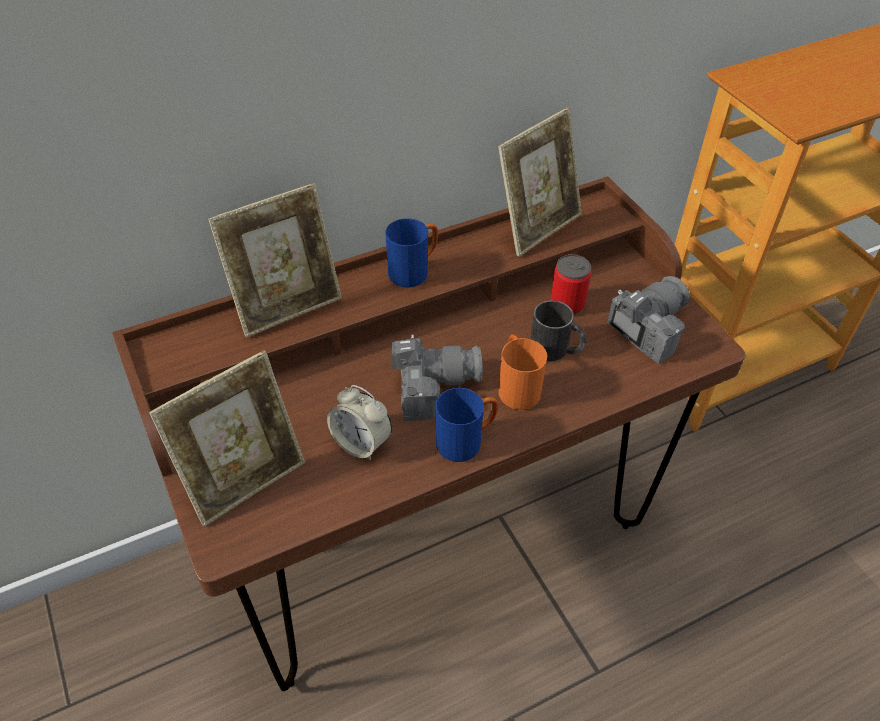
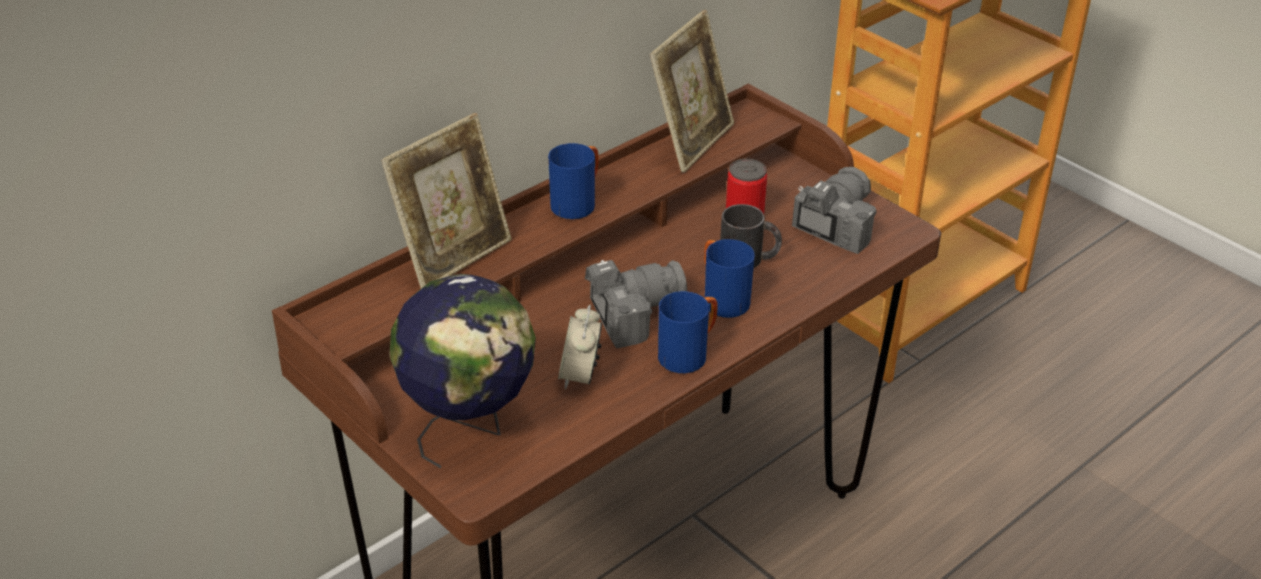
camera: 15 degrees left, 10 degrees down
picture frame [149,350,305,527] -> globe [389,274,536,468]
alarm clock [327,385,392,461] -> alarm clock turned 75 degrees clockwise [558,305,602,389]
orange mug [499,334,547,410] -> blue mug [704,239,755,318]

